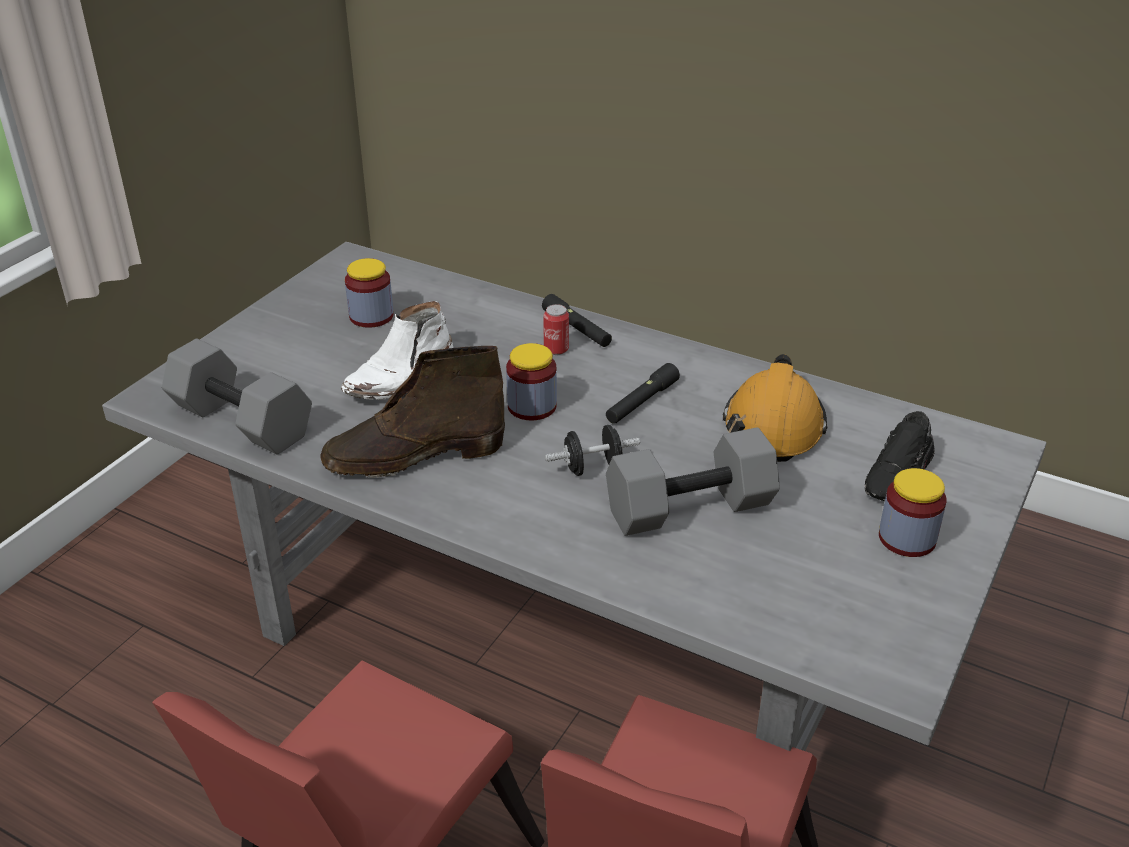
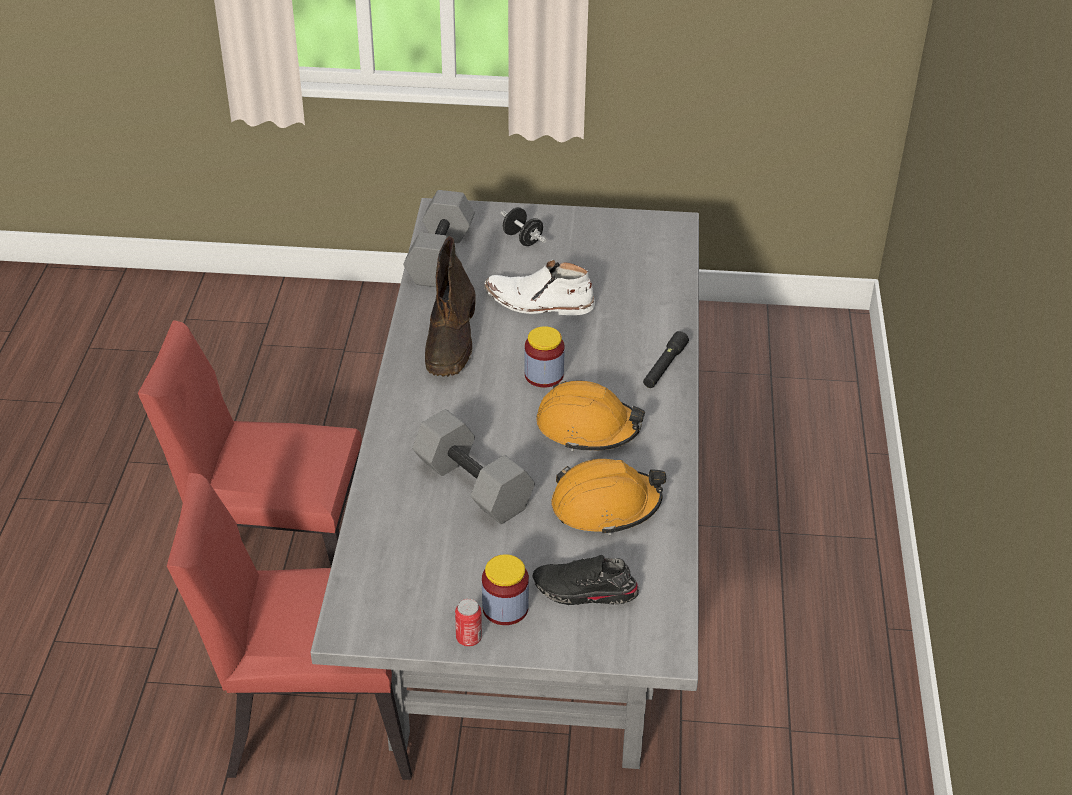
camera: 65 degrees right, 5 degrees up
brown boot [320,346,505,478] -> brown boot turned 135 degrees counterclockwise [425,236,476,377]
jar [345,258,394,328] -> none
can [543,304,569,355] -> can moved to [455,599,482,646]
black dumbbell [545,425,640,476] -> black dumbbell moved to [501,207,547,246]
black flashlight [606,363,680,424] -> orange hard hat [536,381,645,451]

